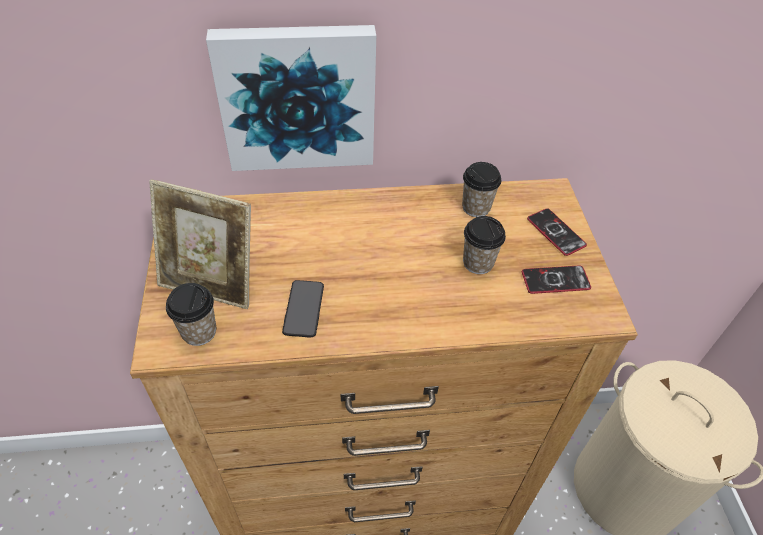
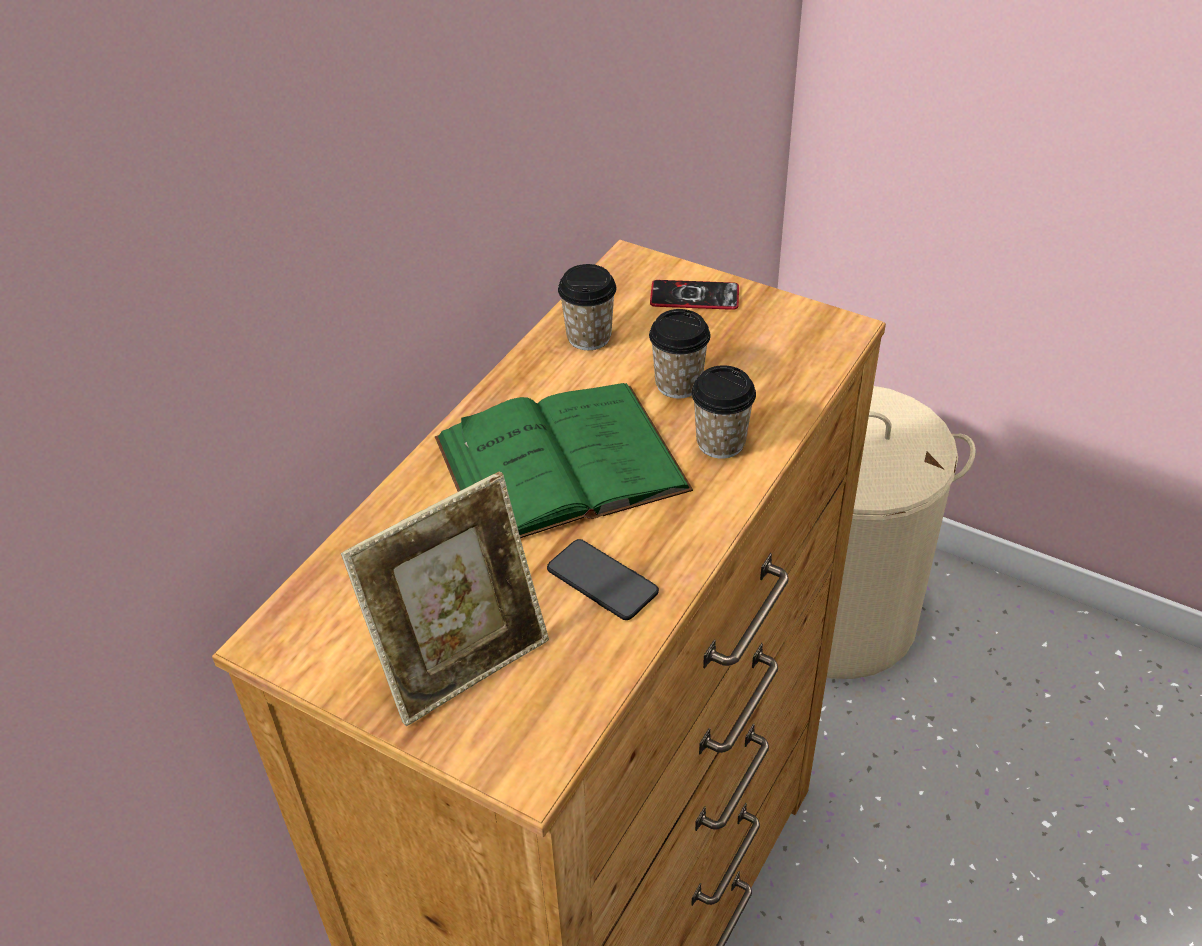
camera: 50 degrees left, 5 degrees down
cup [166,283,216,346] -> cup moved to [691,365,756,459]
picture [206,25,376,171] -> none
phone [522,266,591,294] -> none
none -> green book [435,383,693,538]

